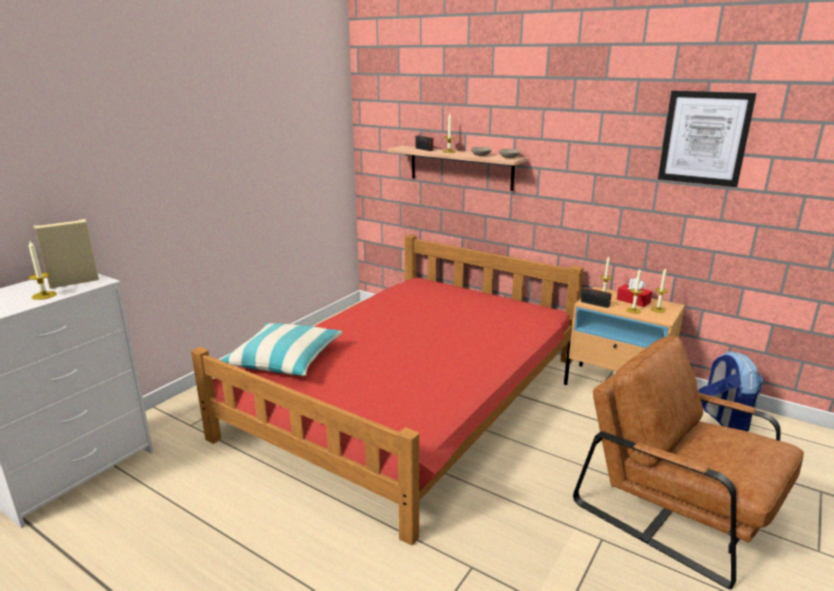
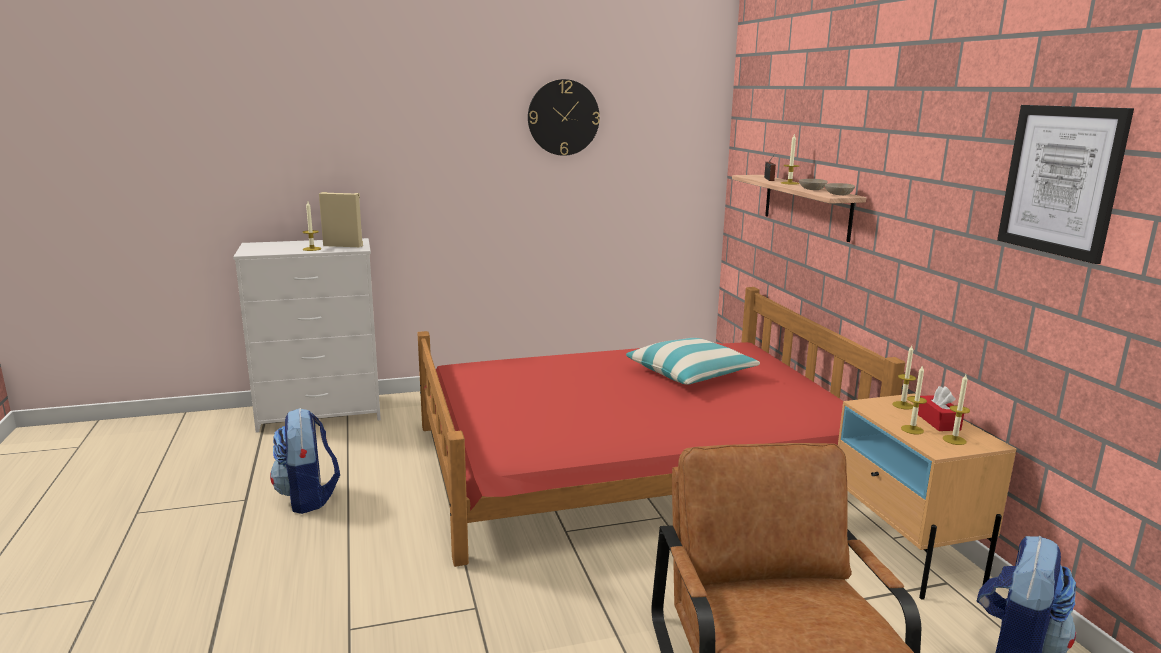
camera: 40 degrees right, 5 degrees down
pillow [220,323,343,376] -> pillow moved to [626,338,760,384]
radio [581,284,612,308] -> none
none -> backpack [270,408,340,514]
none -> wall clock [528,79,600,156]

